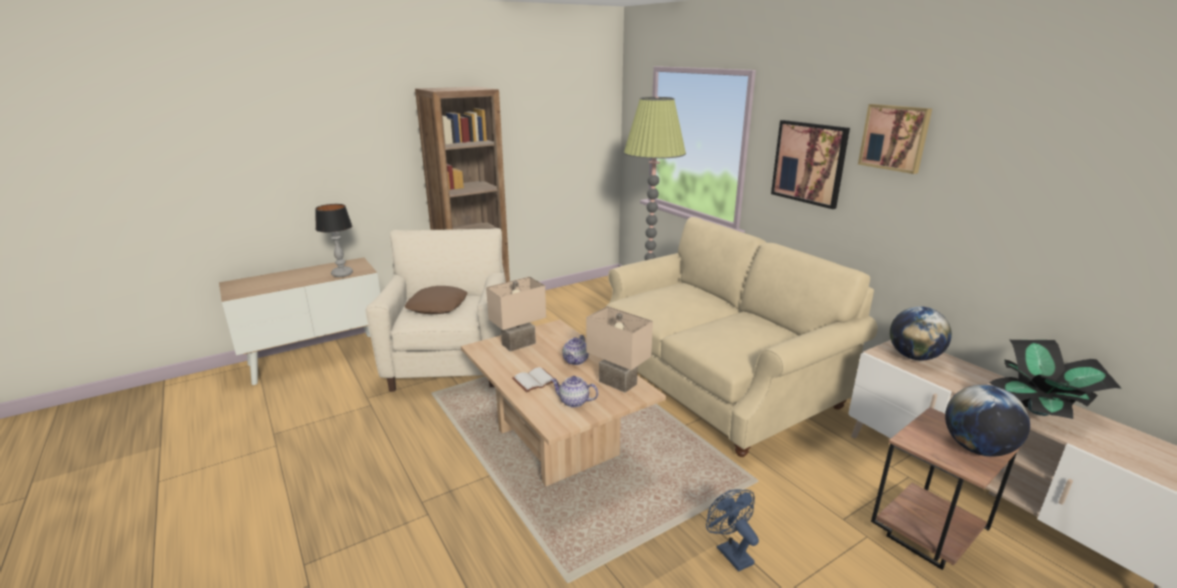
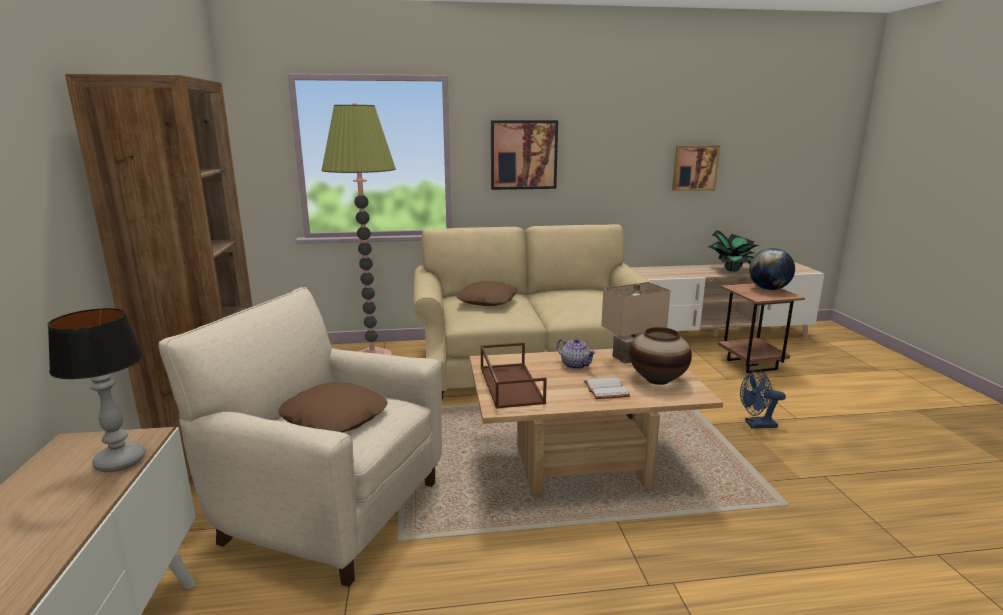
camera: 65 degrees left, 5 degrees down
beige table lamp [486,277,546,352] -> brown tray [481,343,547,409]
teapot [551,376,598,408] -> vase [629,327,692,385]
picture [858,104,932,174] -> picture moved to [672,145,720,191]
globe [890,306,952,360] -> none
none -> brown pillow [457,282,517,306]

